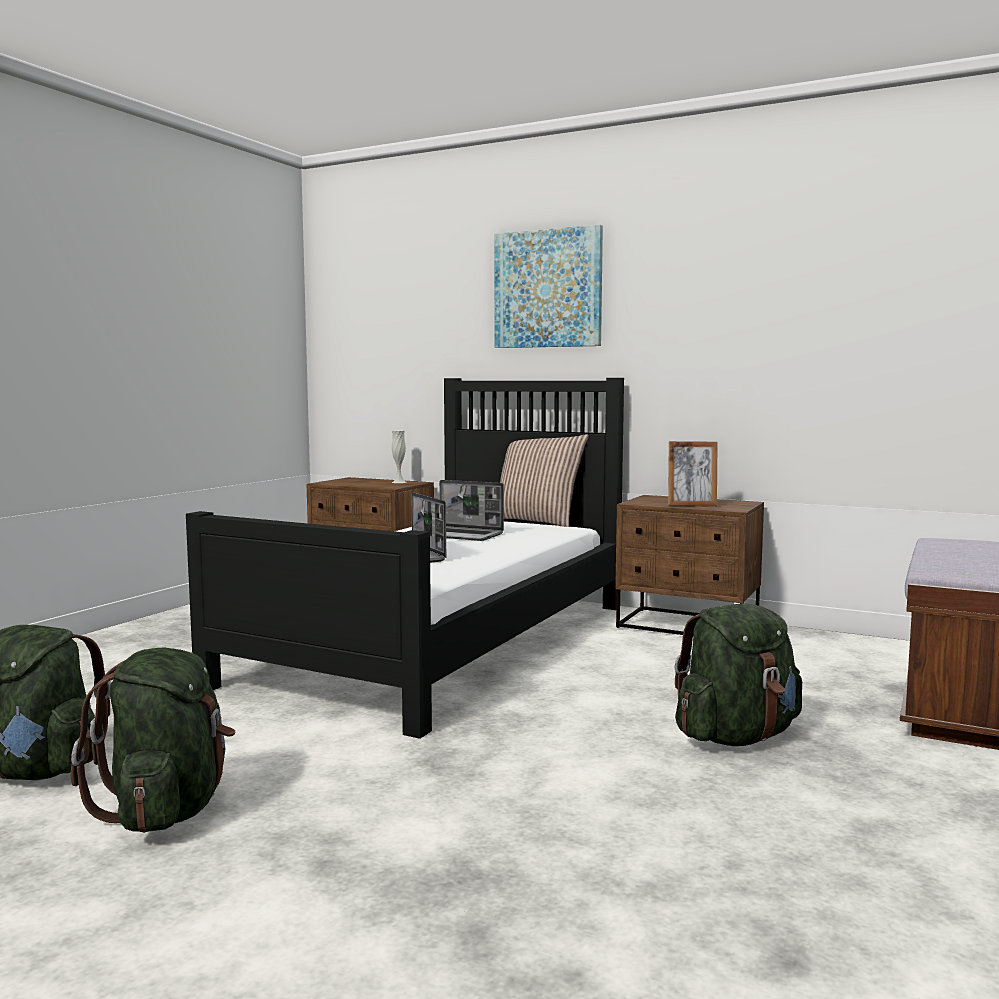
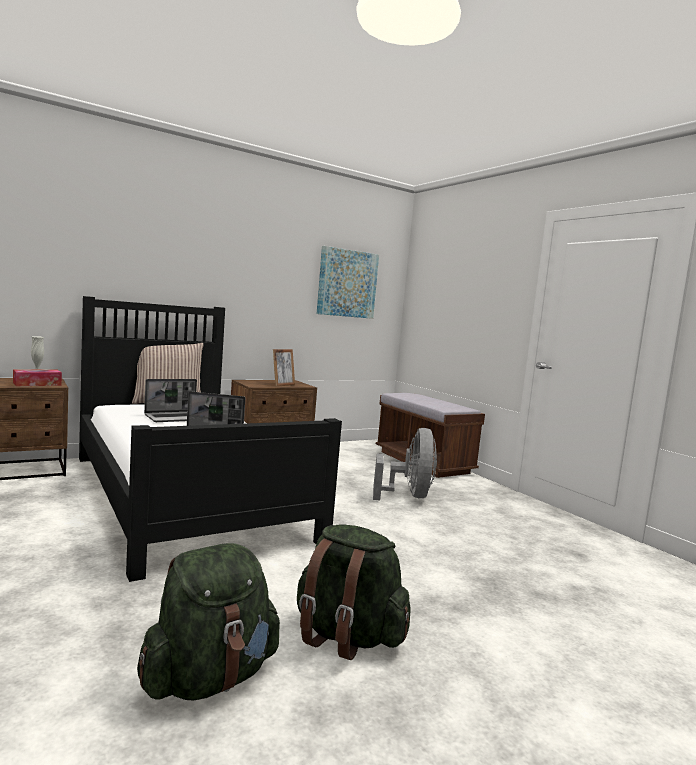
camera: 60 degrees left, 0 degrees up
picture [494,225,603,348] -> picture moved to [317,246,379,319]
green backpack [675,603,802,746] -> grey fan [373,428,437,501]
none -> tissue box [13,370,62,386]

